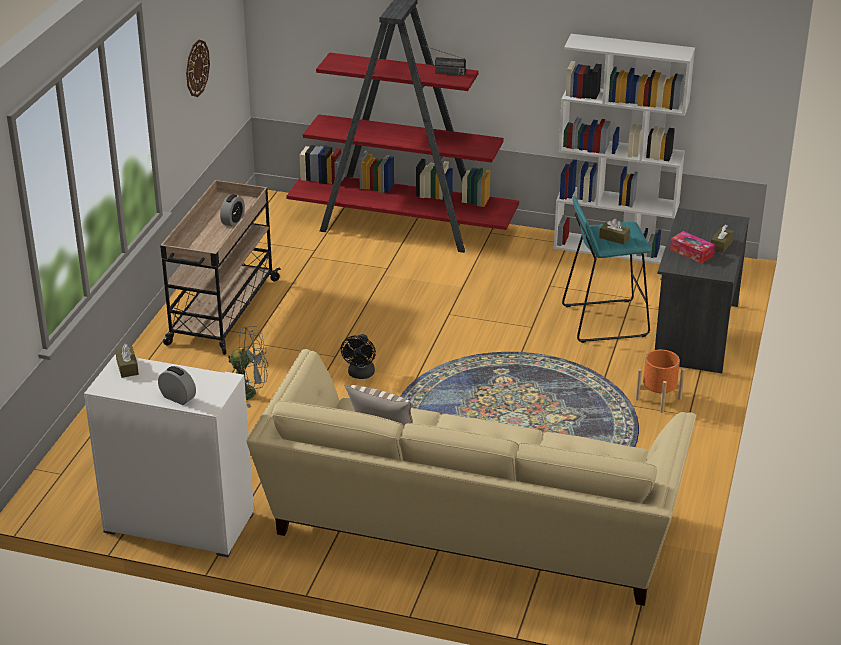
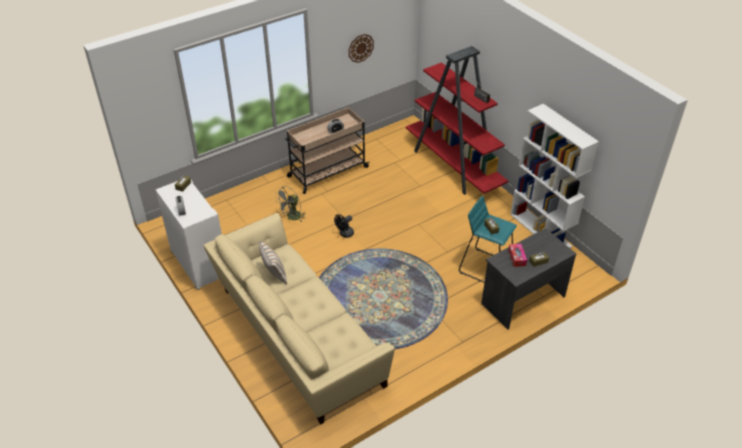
camera: 40 degrees right, 10 degrees up
grey fan [228,326,267,408] -> grey fan turned 90 degrees clockwise [275,186,306,222]
orange planter [636,350,685,413] -> none

